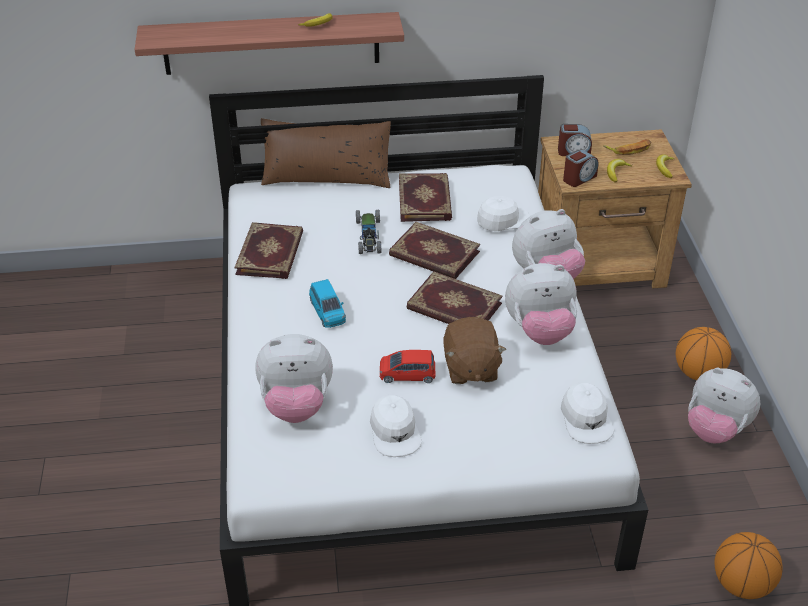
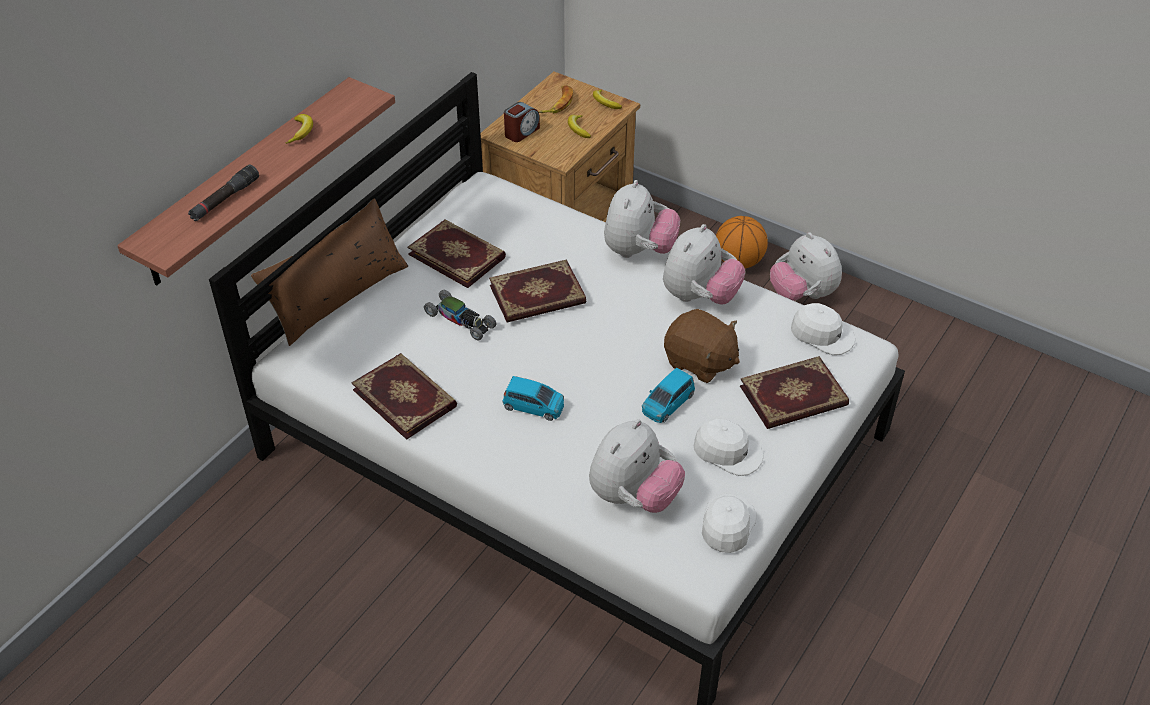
camera: 50 degrees left, 5 degrees up
red toy car [380,350,435,383] -> blue toy car [642,367,695,423]
book [407,271,503,324] -> book moved to [740,356,849,429]
white cap [477,196,530,231] -> white cap moved to [702,494,757,553]
alarm clock [563,149,599,187] -> none
plush toy [688,368,760,443] -> plush toy turned 75 degrees clockwise [770,232,842,301]
basketball [714,532,783,599] -> none
none -> black flashlight [188,164,259,221]

